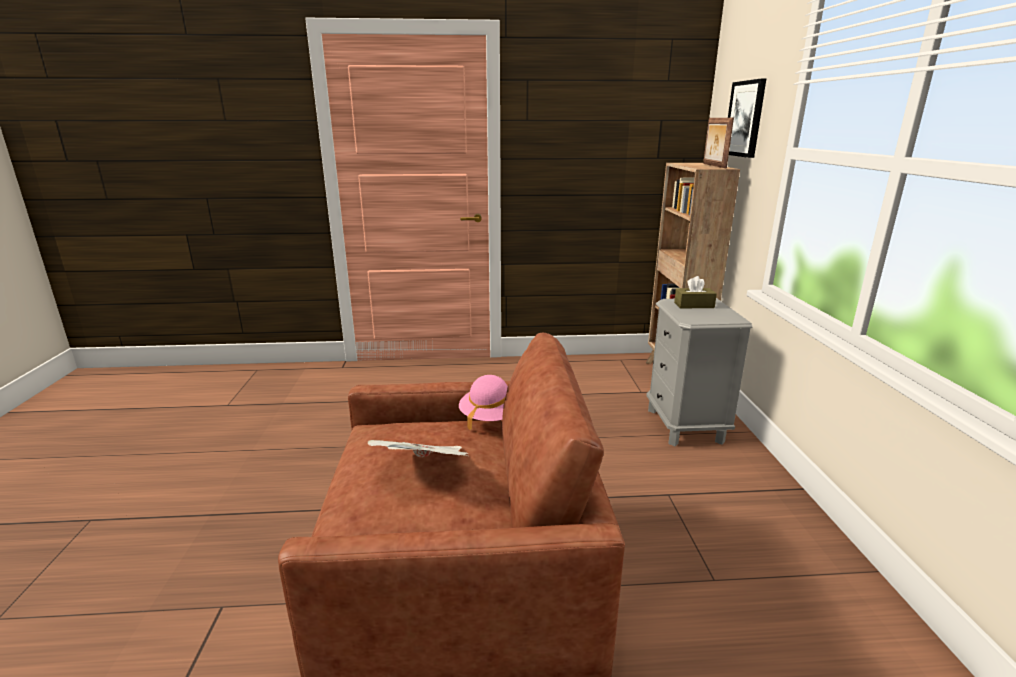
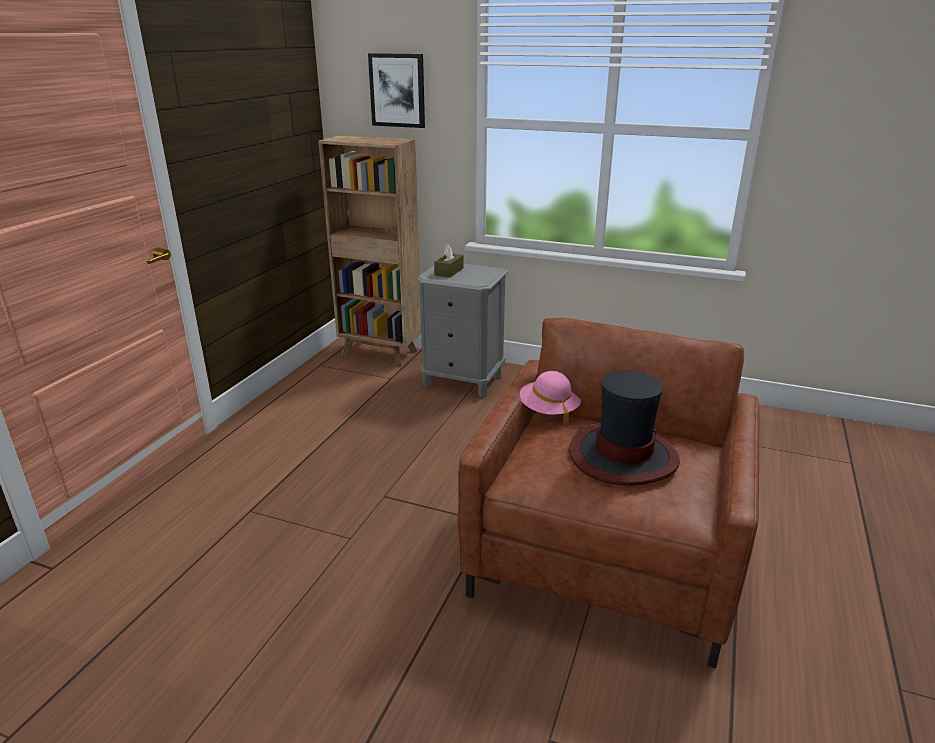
camera: 65 degrees left, 5 degrees up
newspaper [368,440,468,458] -> hat [569,371,680,486]
picture frame [703,118,734,168] -> none

